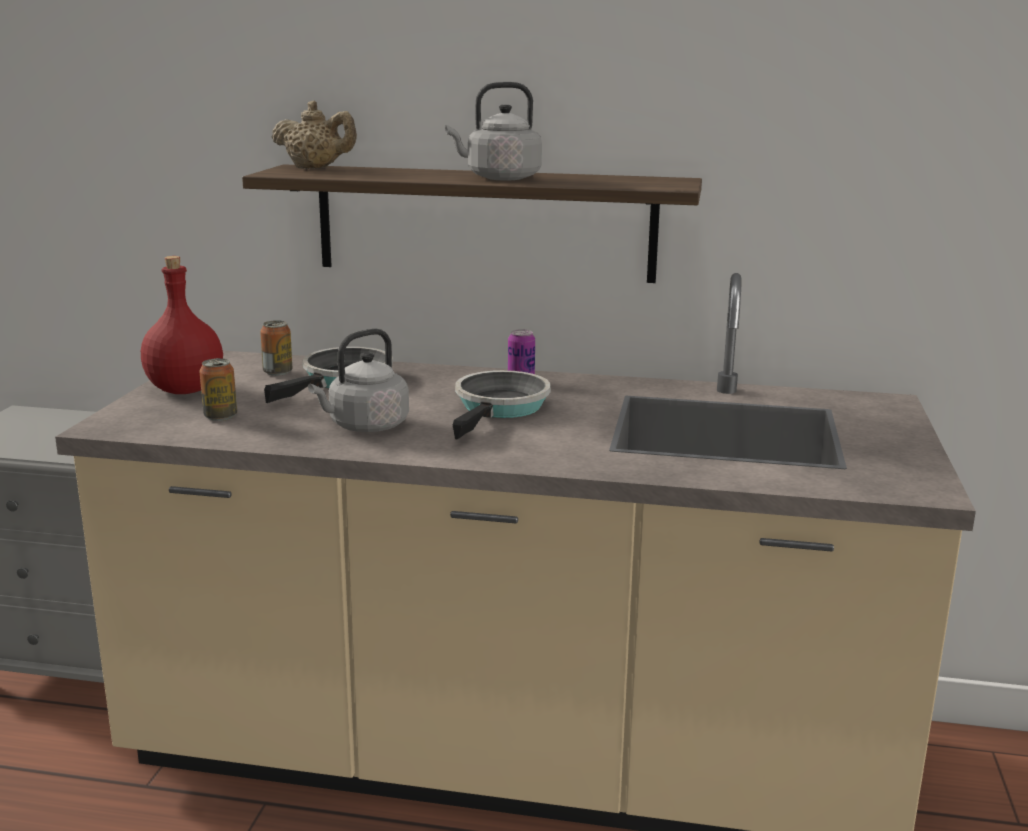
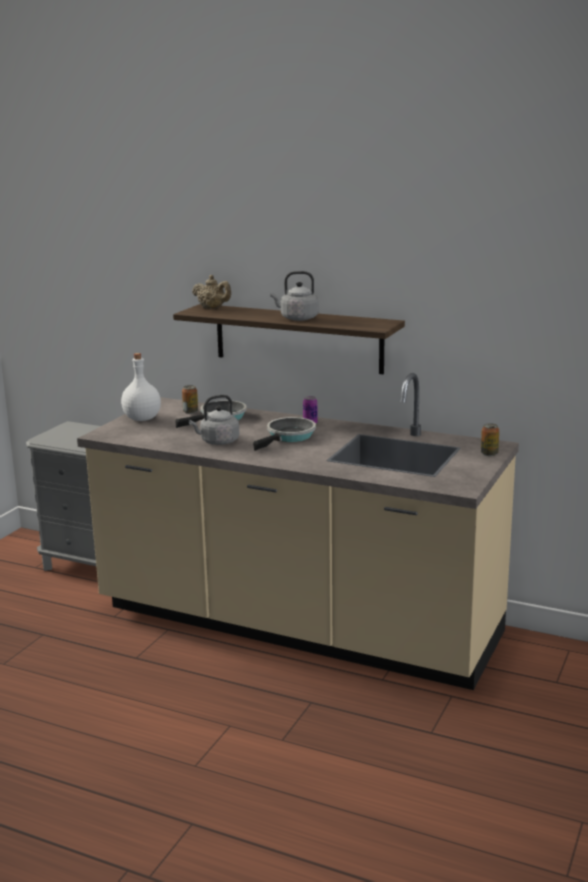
camera: 15 degrees right, 0 degrees up
red bottle [141,256,223,394] -> white bottle [121,353,161,421]
can [199,358,237,421] -> can moved to [481,423,499,456]

